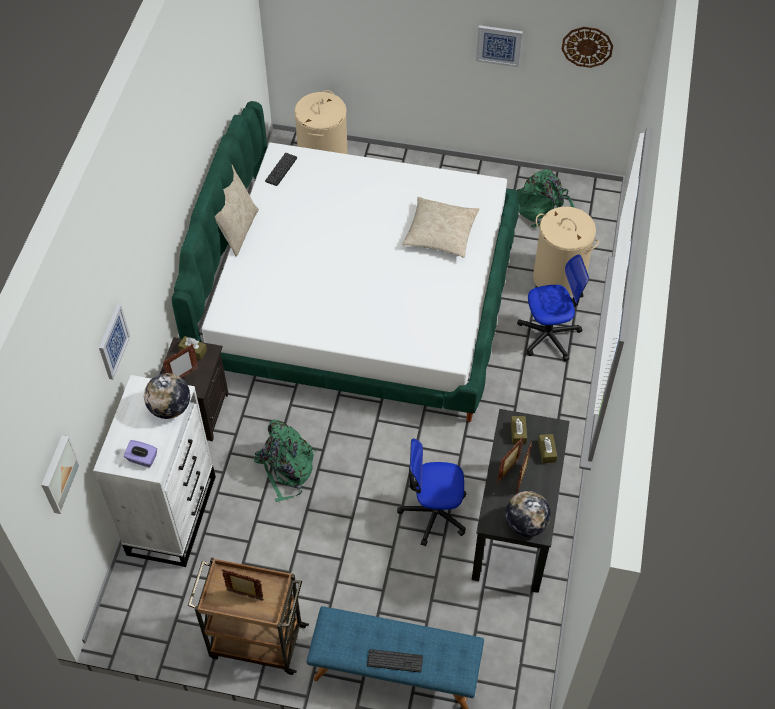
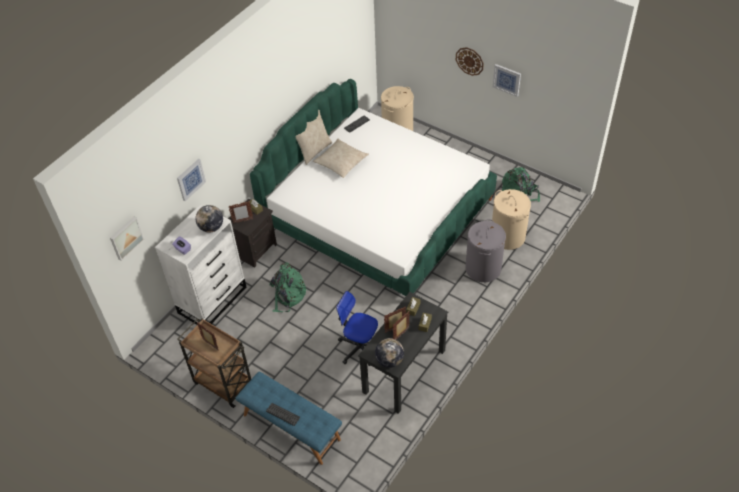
camera: 25 degrees right, 5 degrees down
beige pillow [402,197,480,257] -> beige pillow moved to [313,139,369,178]
office chair [517,254,589,361] -> grey laundry basket [466,219,506,282]
wall clock [561,27,613,68] -> wall clock moved to [456,47,484,76]

